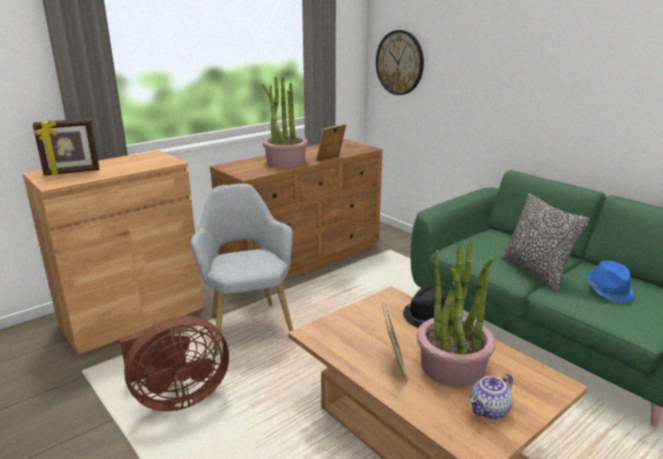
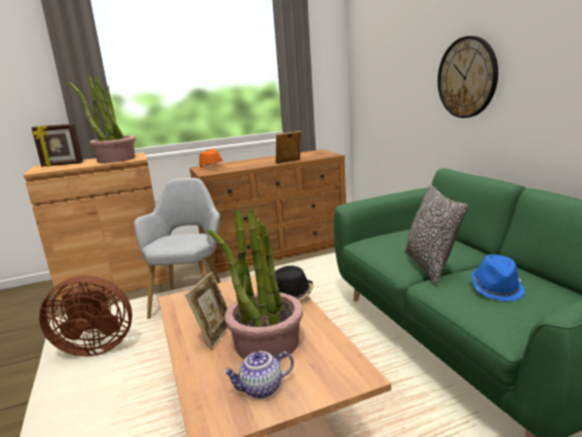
camera: 20 degrees right, 5 degrees down
potted plant [262,76,308,168] -> potted plant moved to [69,76,136,163]
wall clock [376,30,424,95] -> wall clock moved to [438,36,498,118]
none -> orange hat [197,149,225,169]

